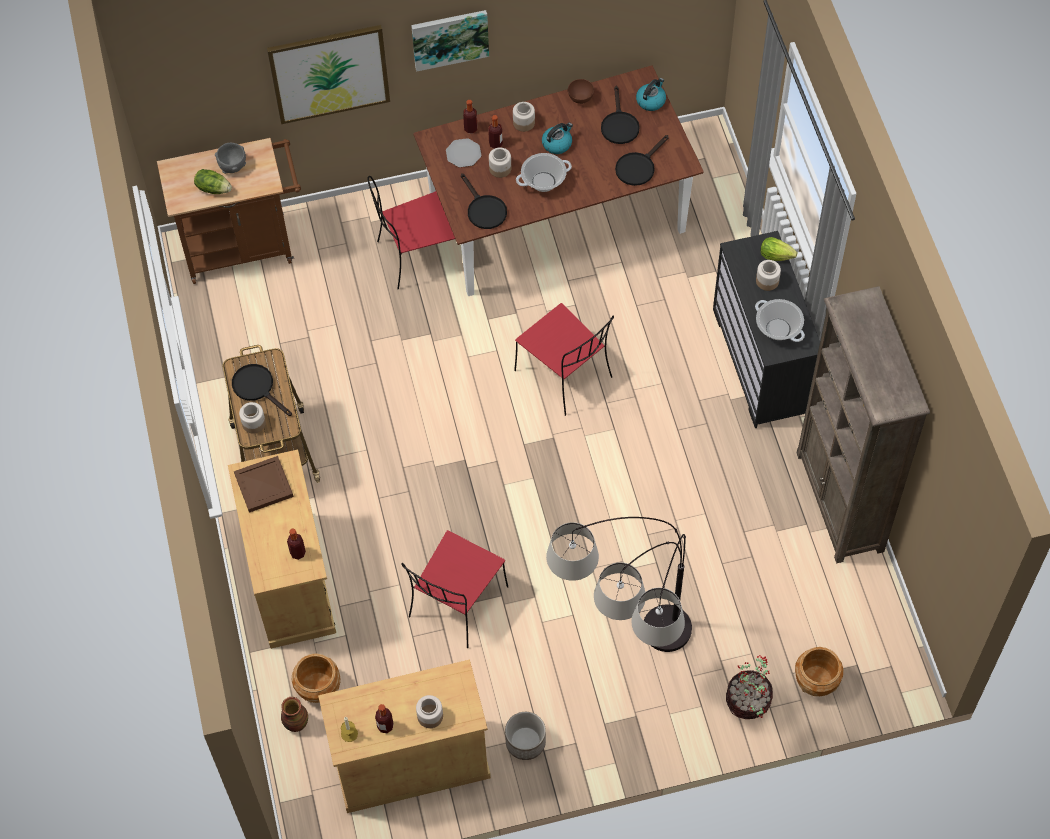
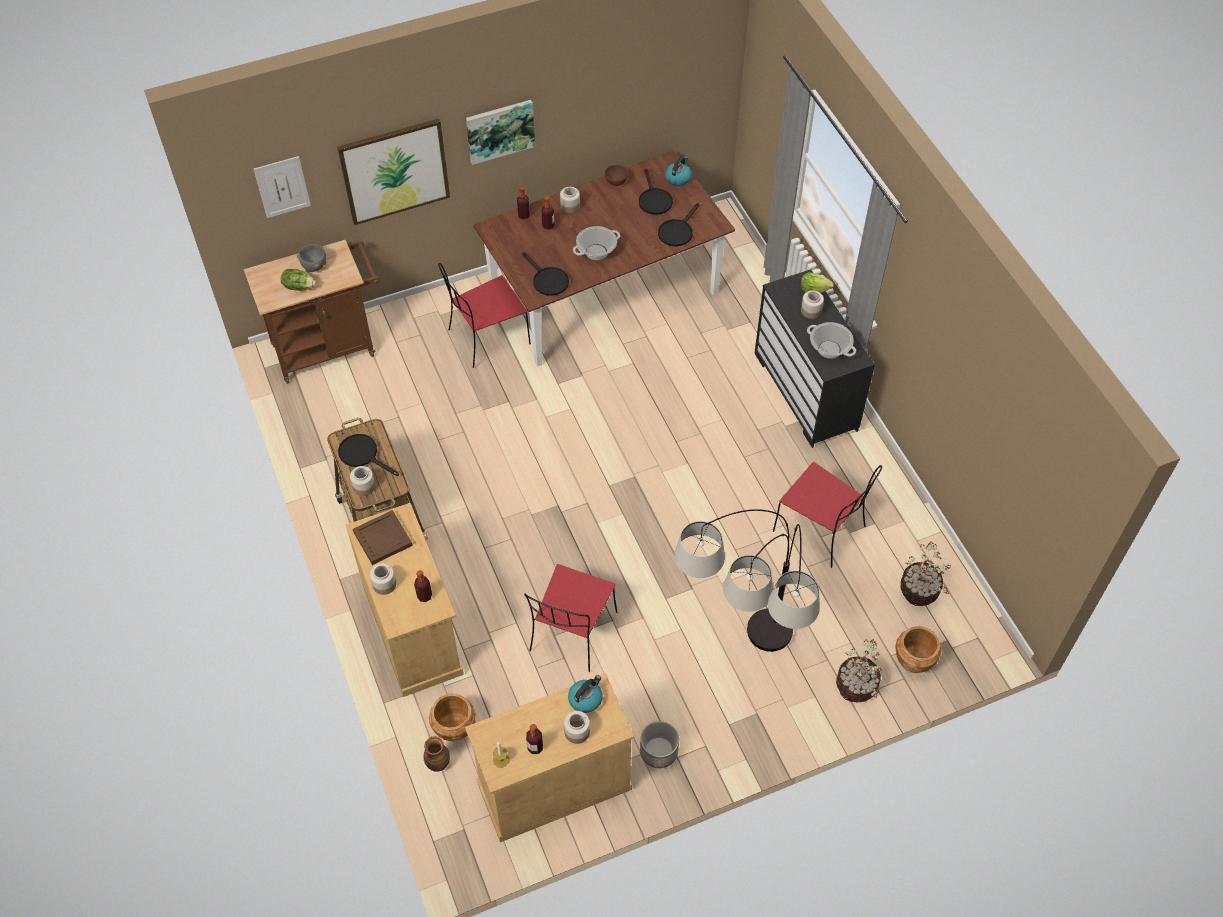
camera: 10 degrees left, 5 degrees down
plate [446,138,481,167] -> none
jar [489,147,511,178] -> jar moved to [370,563,396,595]
red chair [514,303,614,416] -> red chair moved to [773,462,882,568]
kettle [542,123,573,154] -> kettle moved to [568,675,603,713]
brown bookcase [797,286,930,563] -> none
none -> picture [254,156,311,218]
none -> potted plant [900,541,951,606]

